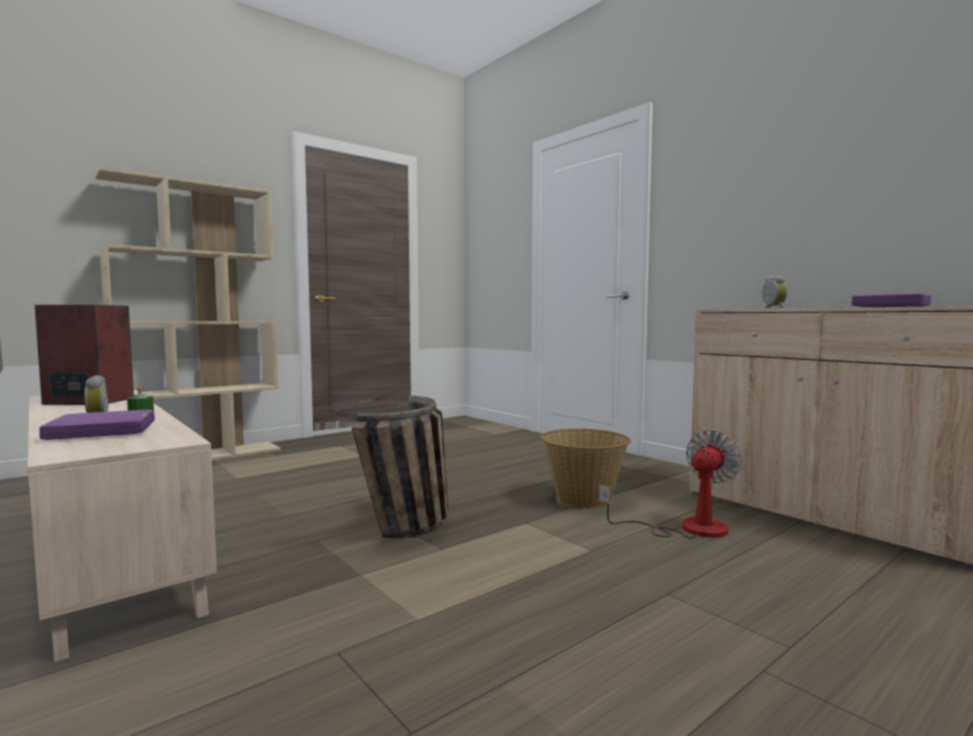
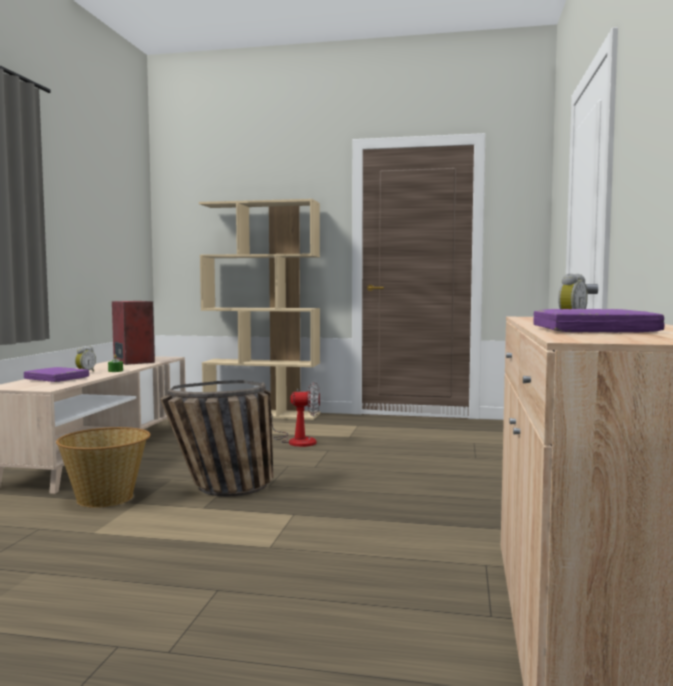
camera: 50 degrees right, 0 degrees up
basket [540,429,631,509] -> basket moved to [56,427,151,508]
fan [599,430,742,538] -> fan moved to [271,382,320,447]

